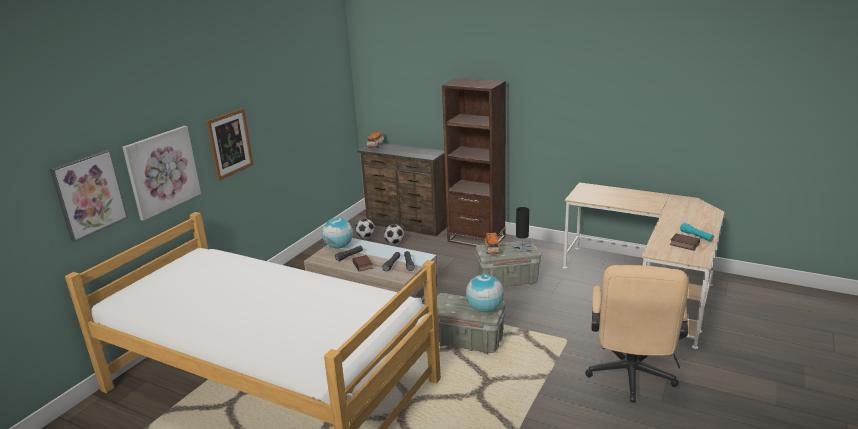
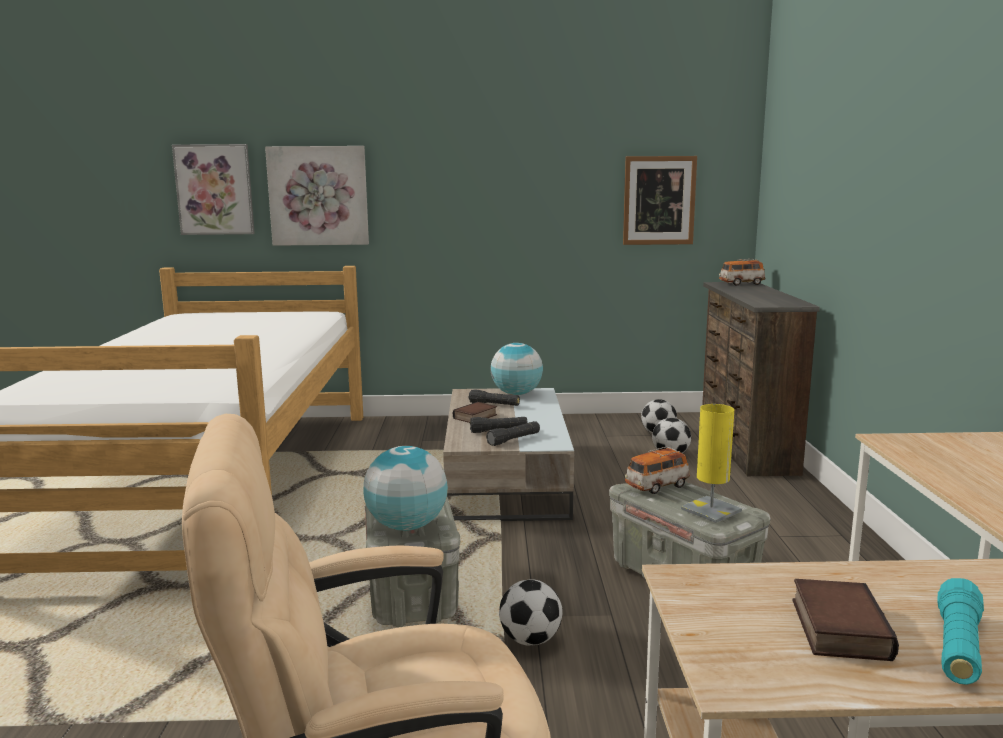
camera: 60 degrees right, 10 degrees down
picture [206,108,254,181] -> picture moved to [623,156,697,245]
brown bookcase [442,78,506,247] -> none
black table lamp [512,207,533,253] -> yellow table lamp [681,404,742,523]
none -> football [499,579,563,646]

